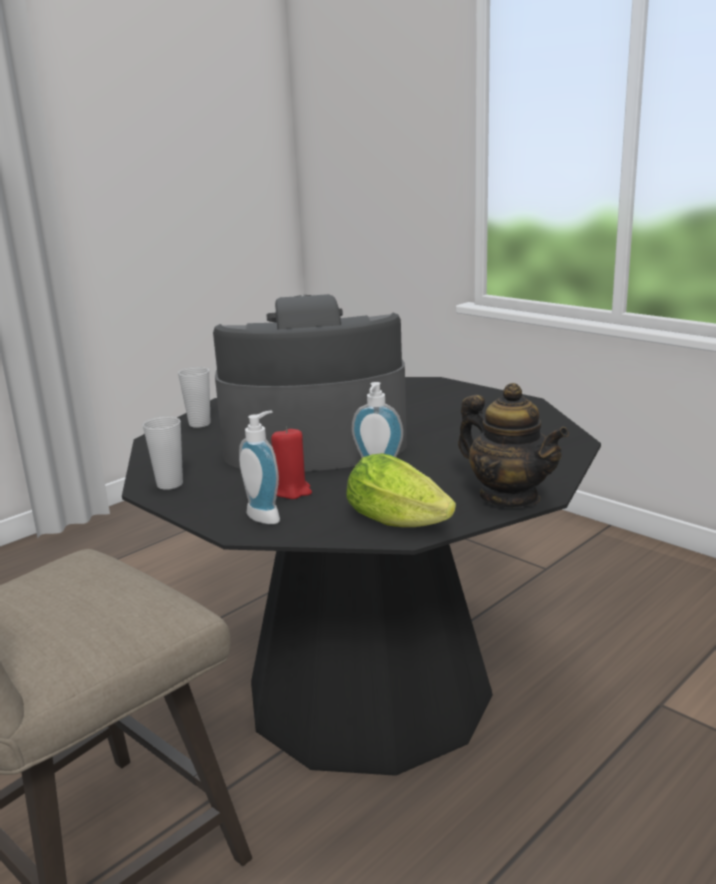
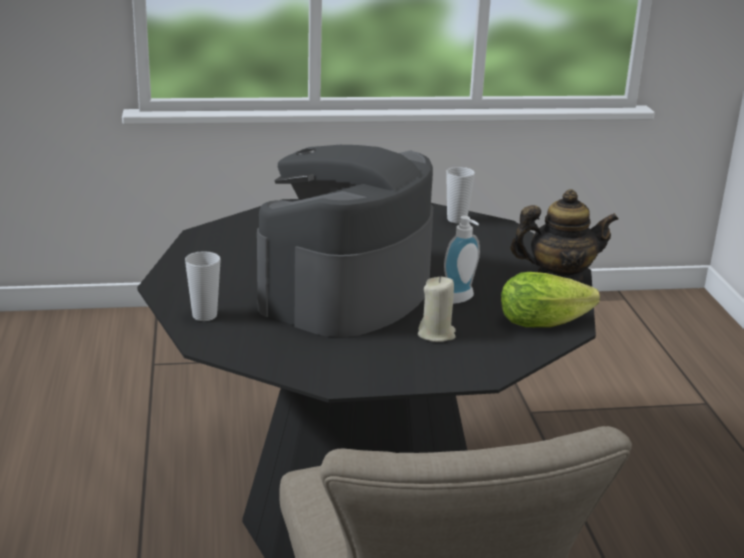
camera: 55 degrees left, 5 degrees up
cup [143,416,183,490] -> cup moved to [446,167,475,223]
soap dispenser [239,411,280,524] -> none
red candle [271,427,312,499] -> beige candle [418,277,456,342]

